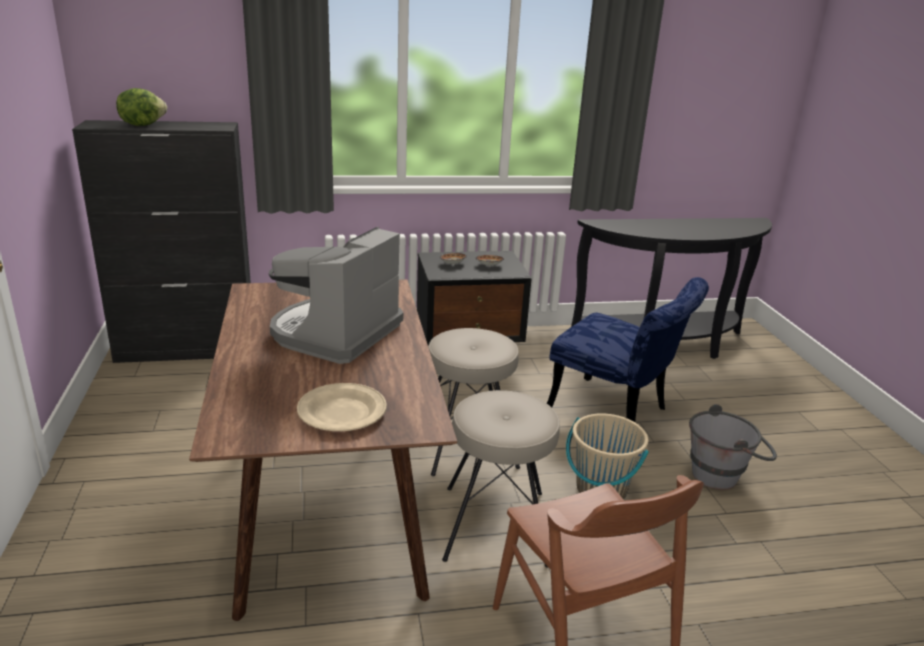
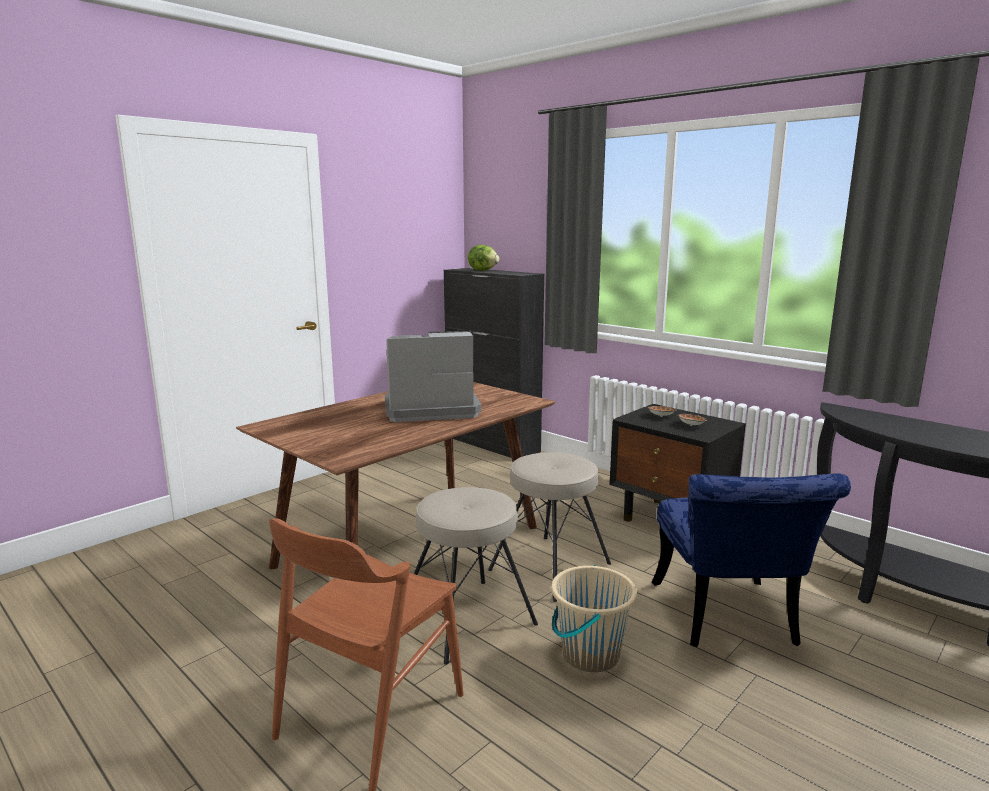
camera: 55 degrees right, 10 degrees down
beige plate [297,383,387,431] -> none
grey bucket [689,404,777,490] -> none

